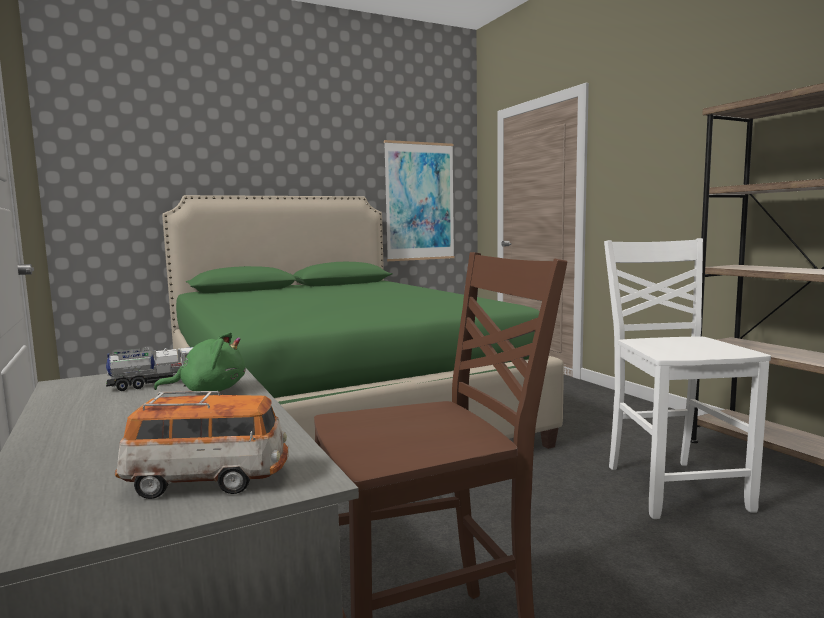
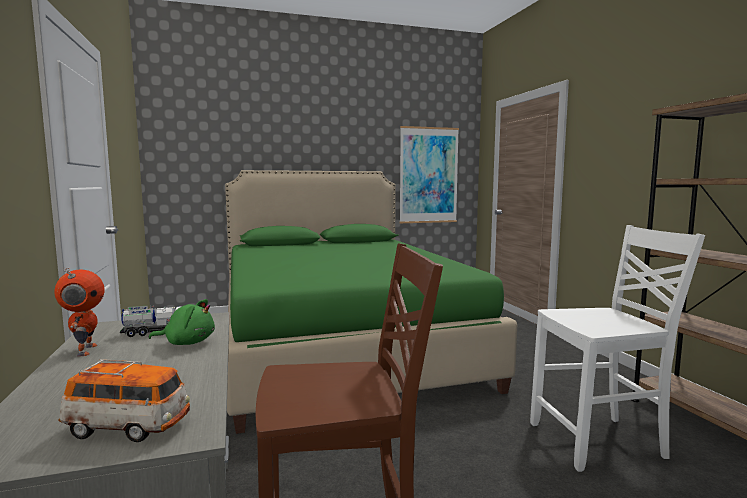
camera: 10 degrees right, 0 degrees up
white chair [604,238,771,519] -> white chair turned 75 degrees clockwise [530,225,705,472]
none -> toy robot [54,267,105,357]

